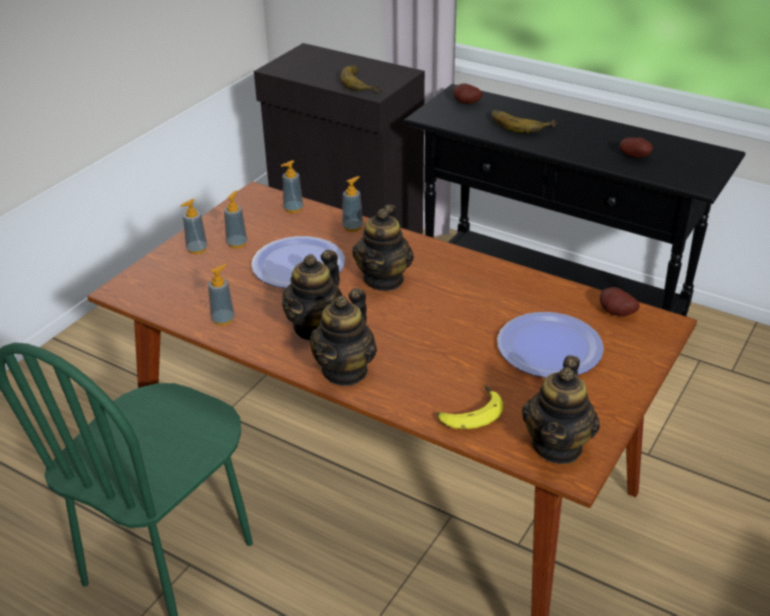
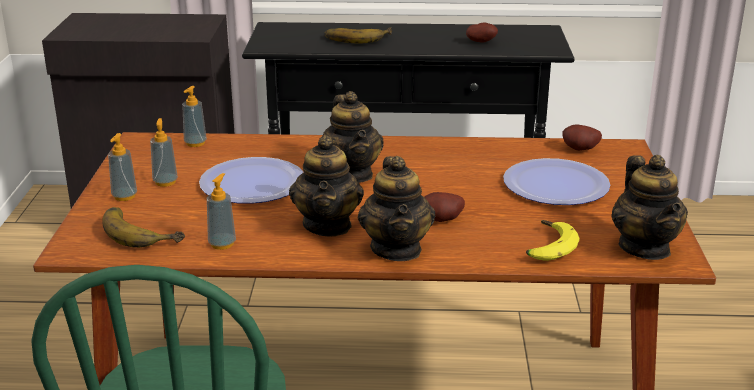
camera: 30 degrees left, 10 degrees down
banana [340,65,382,93] -> banana moved to [102,207,185,248]
soap dispenser [342,176,363,232] -> none
potato [453,83,483,104] -> potato moved to [424,192,465,222]

